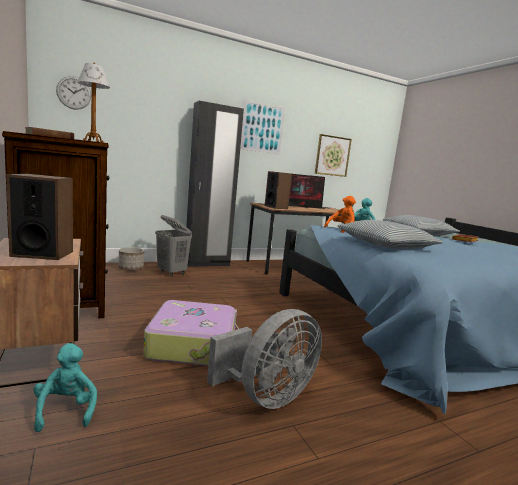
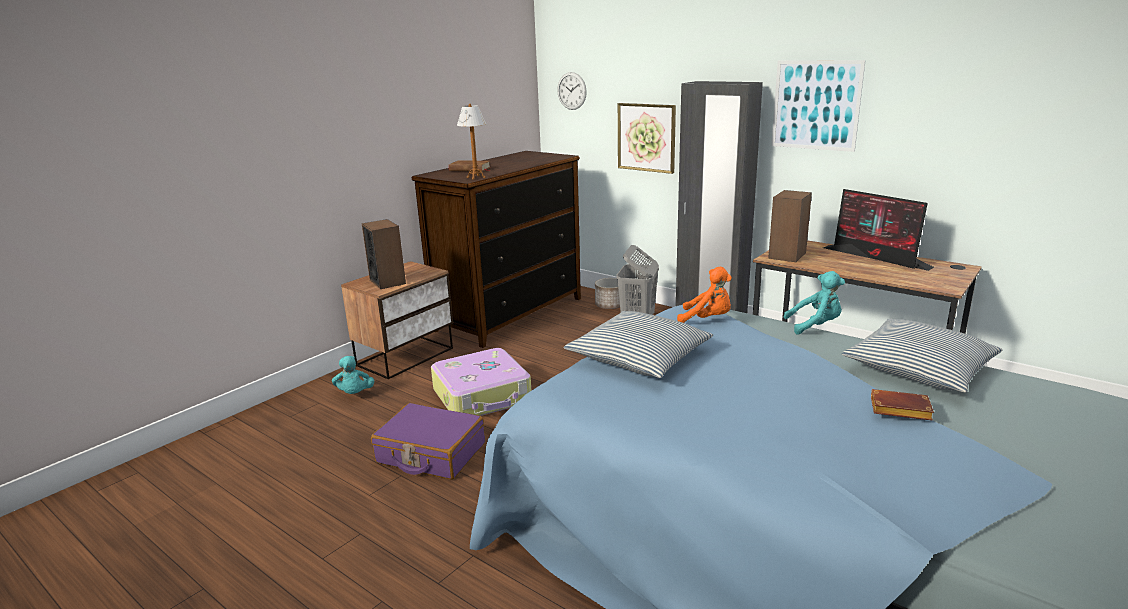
camera: 65 degrees right, 10 degrees up
turquoise plush toy [34,343,97,432] -> turquoise plush toy turned 120 degrees clockwise [332,356,374,394]
grey fan [207,309,322,409] -> purple suitcase [371,403,485,480]
picture [315,134,352,177] -> picture moved to [618,103,676,174]

